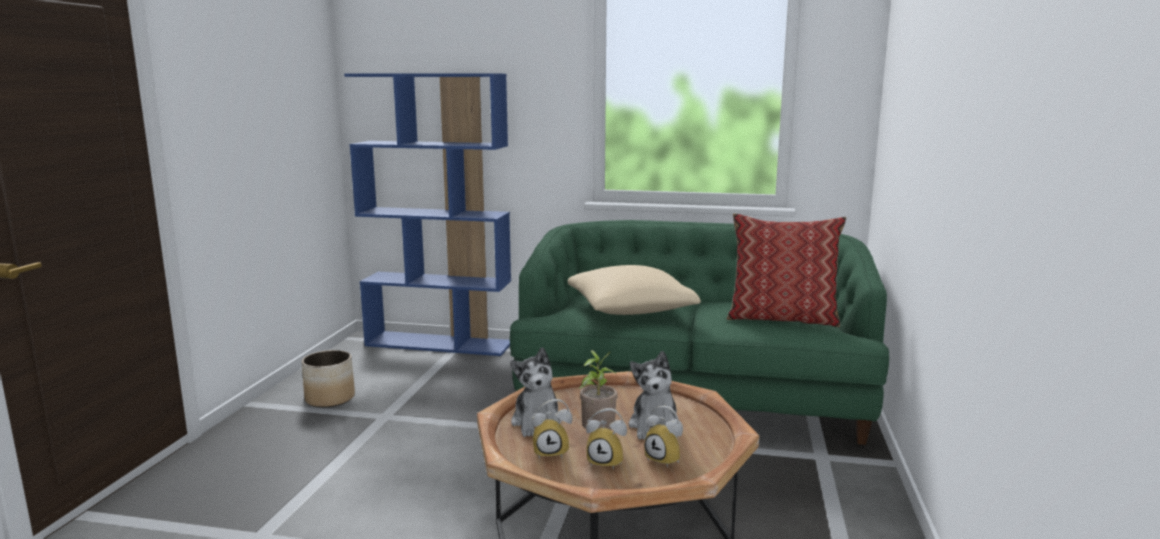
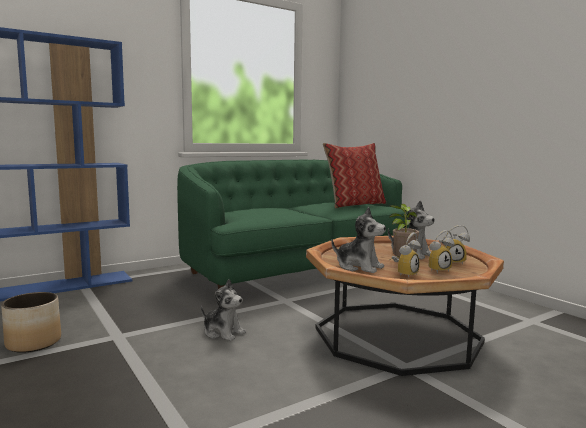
camera: 45 degrees left, 5 degrees down
beige pillow [567,265,701,315] -> none
none -> plush toy [201,279,246,341]

